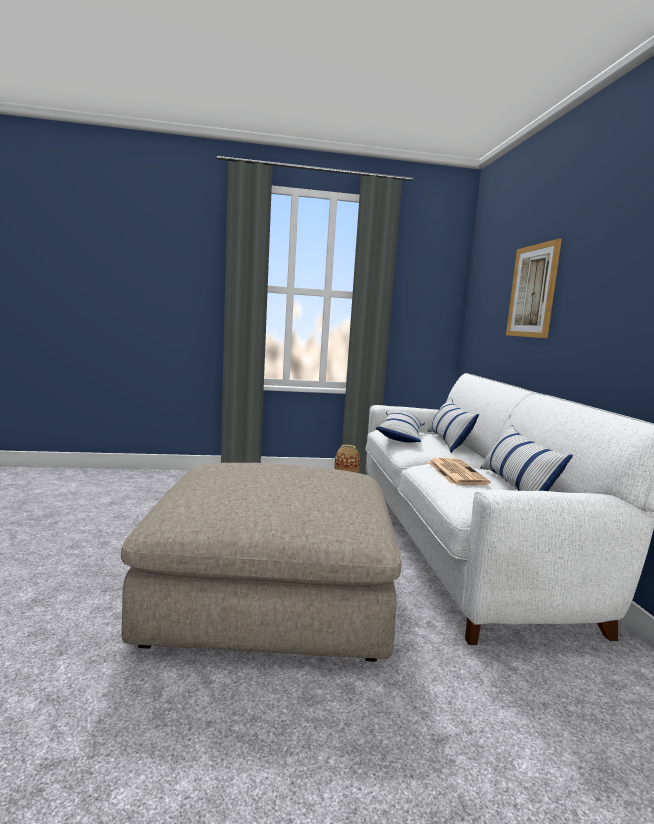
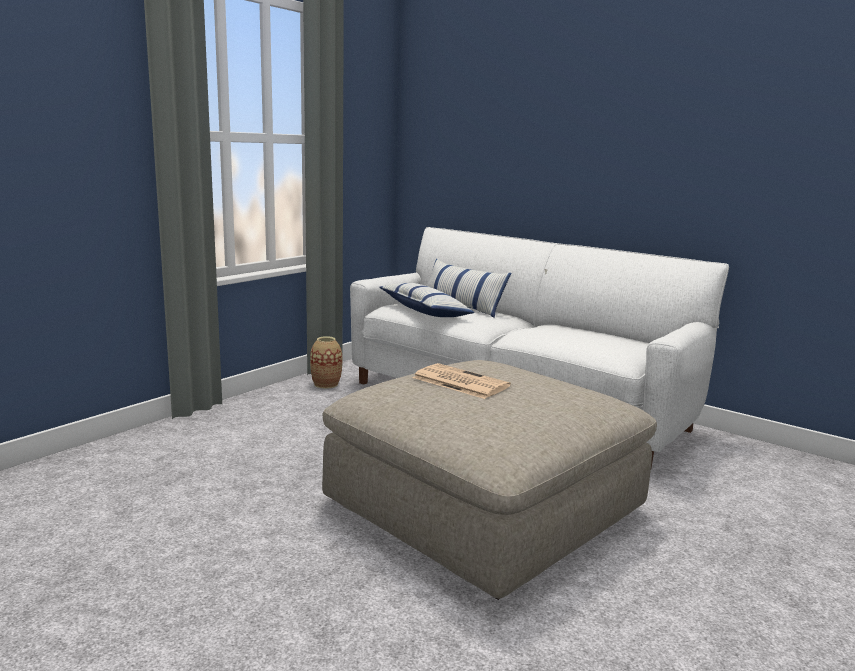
camera: 45 degrees left, 5 degrees up
newspaper [428,458,491,485] -> newspaper moved to [413,363,511,399]
pillow [480,425,573,491] -> none
picture [506,239,562,338] -> none

